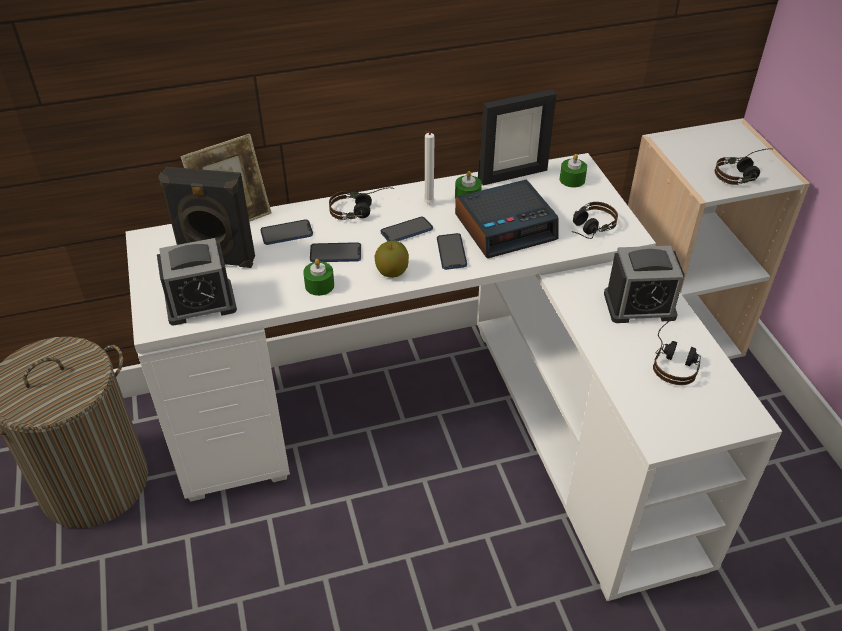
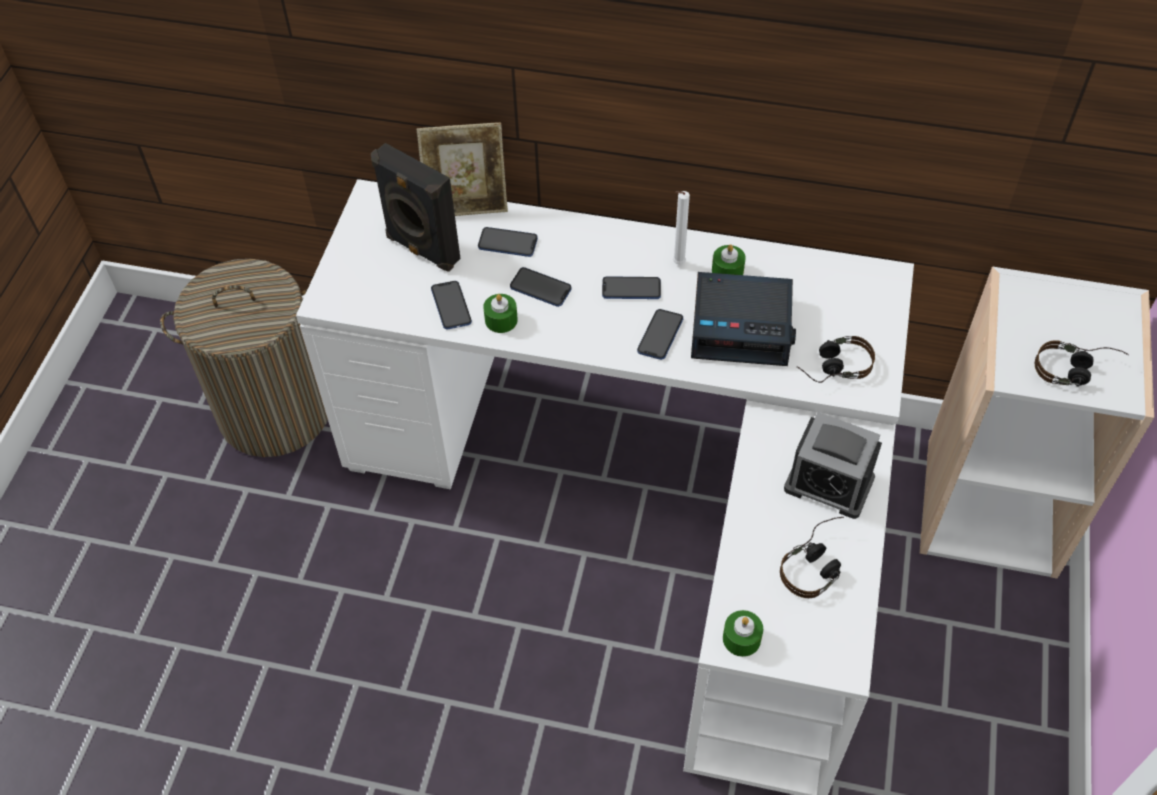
camera: 30 degrees right, 10 degrees up
alarm clock [157,238,237,326] -> none
headphones [329,187,395,220] -> none
apple [374,240,409,278] -> none
picture frame [478,89,556,185] -> none
green candle [560,154,587,188] -> green candle moved to [723,610,763,657]
none -> phone [431,281,472,329]

